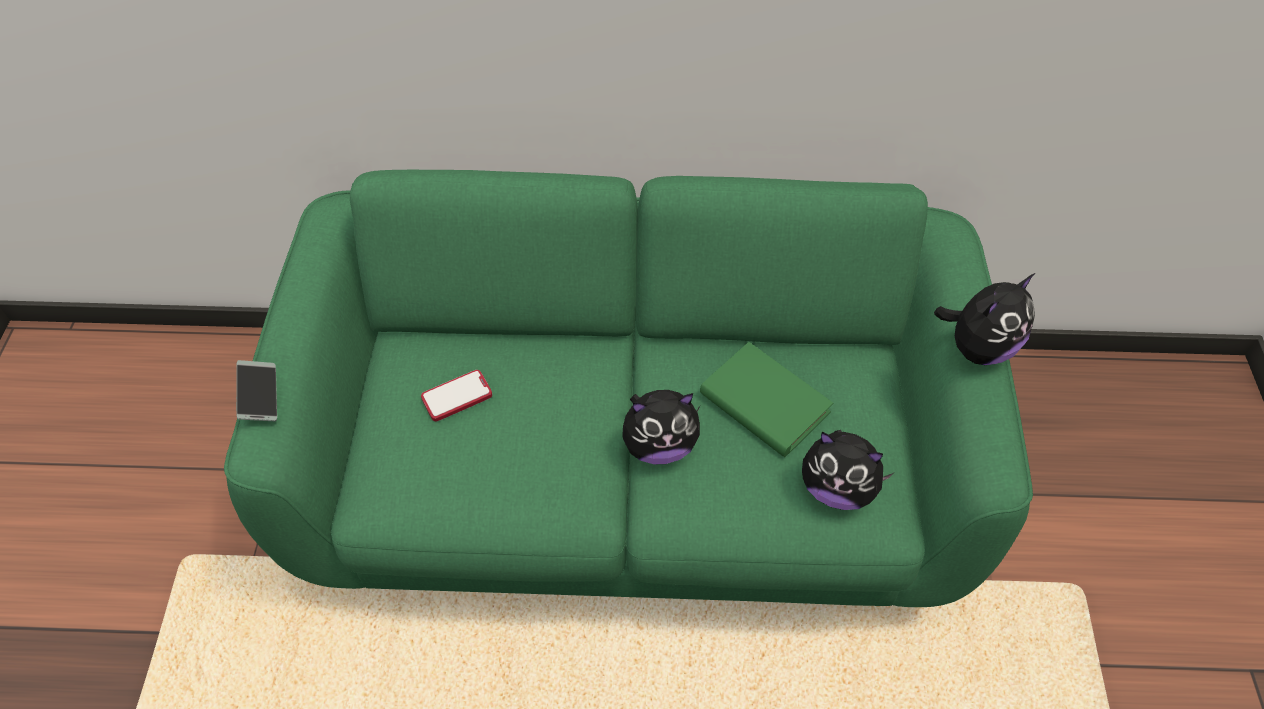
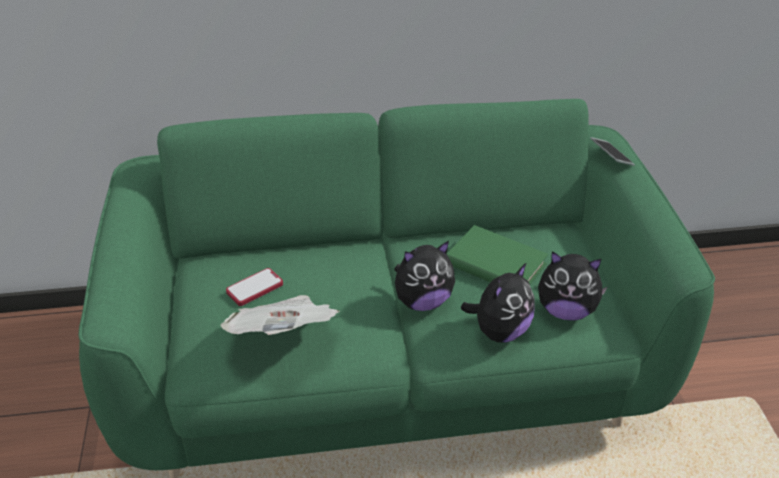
camera: 10 degrees left, 15 degrees down
phone [237,360,277,421] -> phone moved to [590,137,635,166]
plush toy [934,273,1035,365] -> plush toy moved to [461,263,535,343]
none -> newspaper [221,295,340,335]

